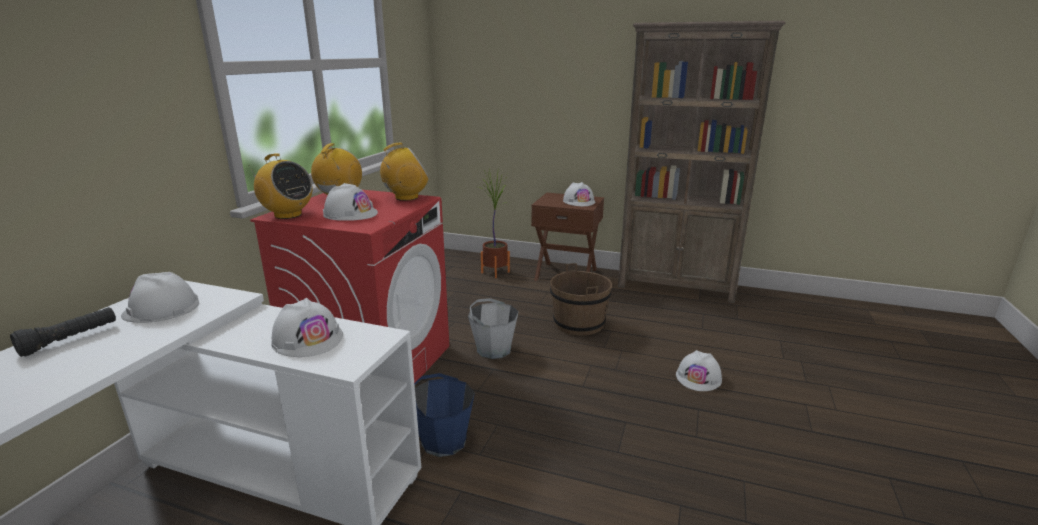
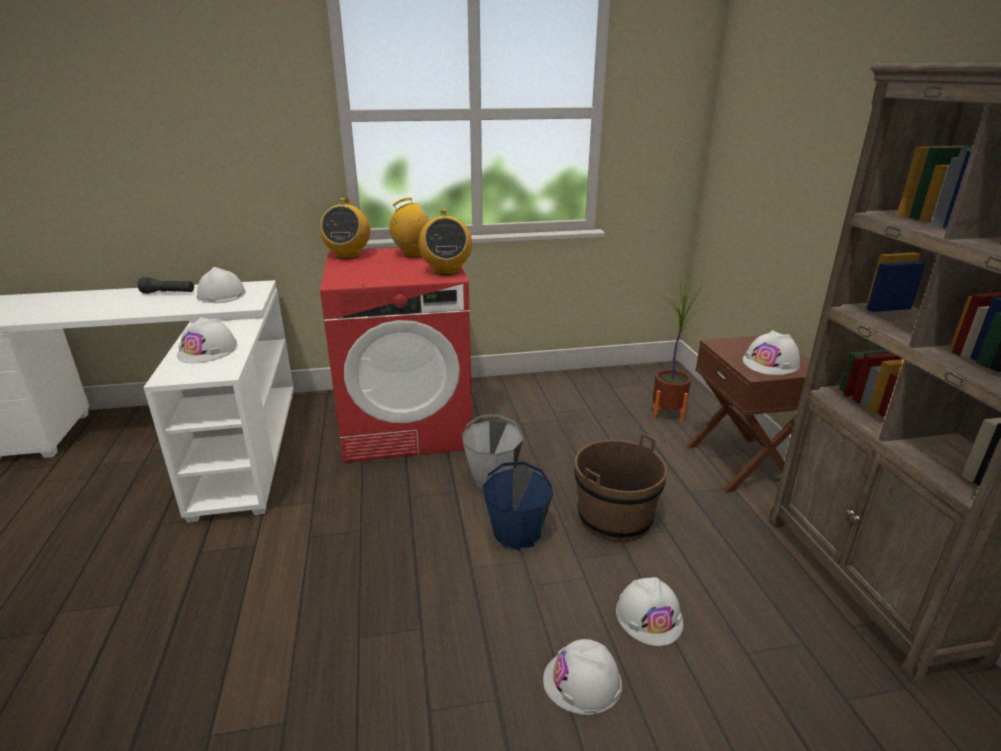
camera: 60 degrees right, 5 degrees up
white hard hat [323,183,378,221] -> white hard hat moved to [616,577,684,646]
radio [380,143,429,201] -> radio turned 45 degrees clockwise [419,209,472,275]
blue bucket [414,373,475,457] -> blue bucket moved to [483,462,553,551]

